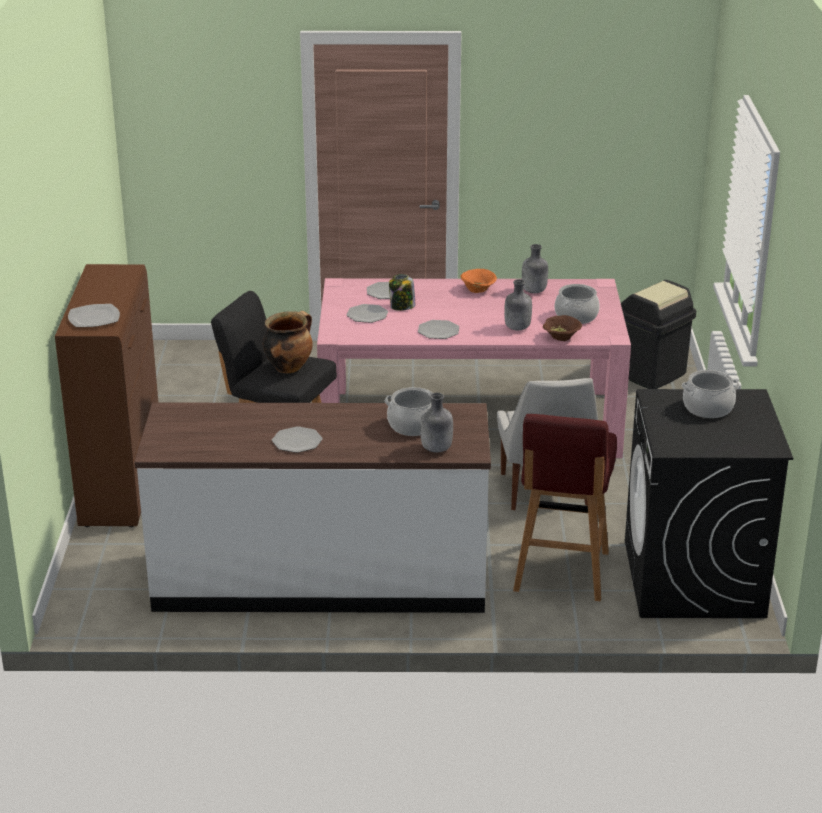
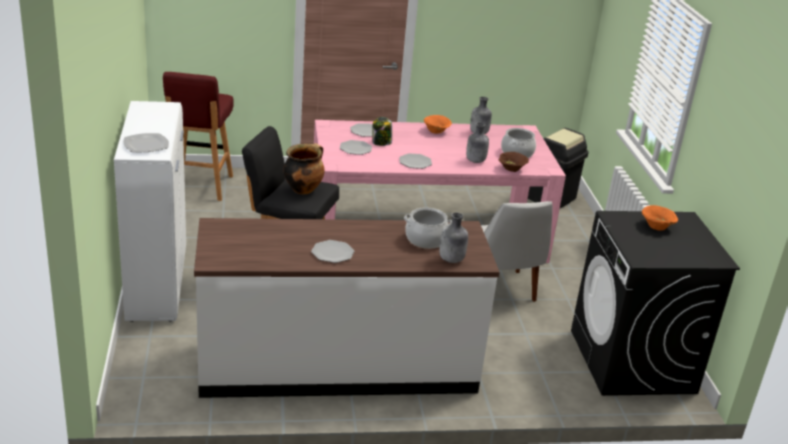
camera: 10 degrees left, 0 degrees up
brown cabinet [55,264,158,527] -> white cabinet [114,101,186,322]
red stool [513,414,617,601] -> red stool moved to [163,72,234,201]
cooking pot [682,370,739,418] -> orange bowl [642,205,678,231]

